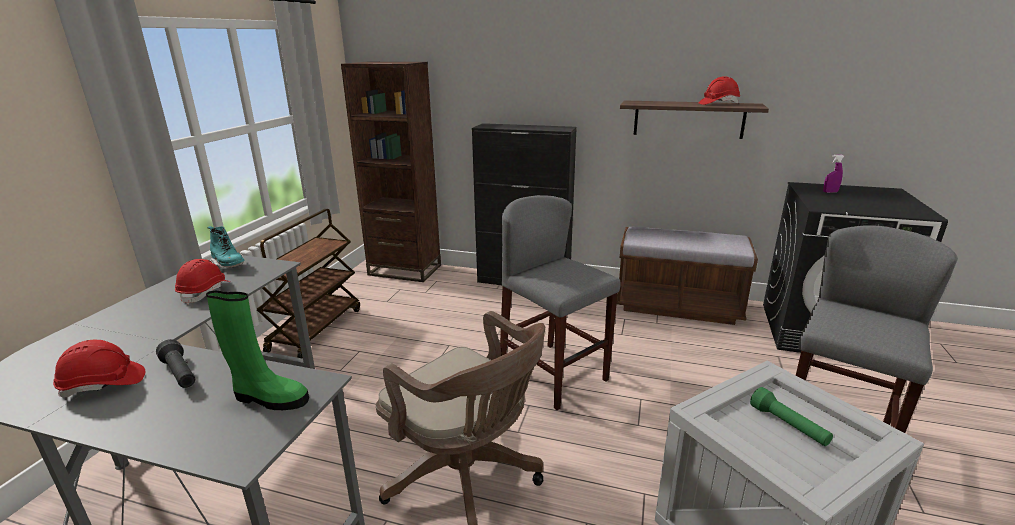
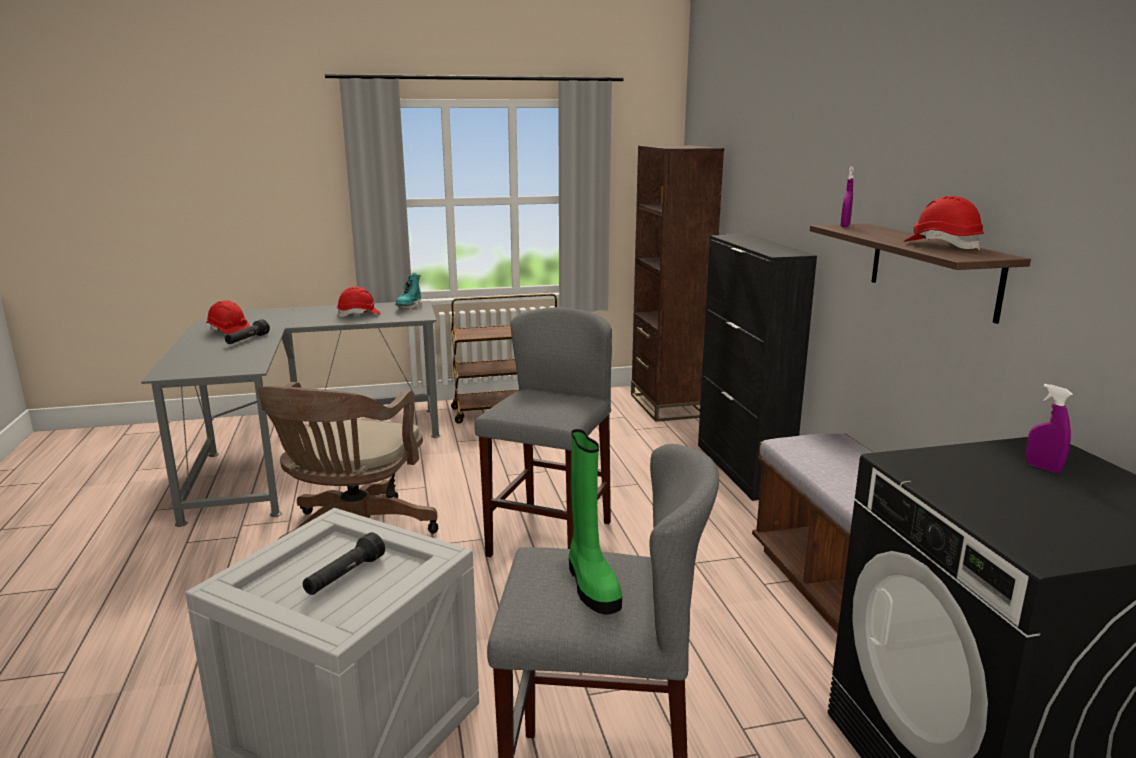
camera: 60 degrees right, 5 degrees down
green boot [206,290,309,410] -> green boot moved to [569,429,622,615]
green flashlight [750,387,833,446] -> black flashlight [303,532,385,595]
none -> purple spray bottle [840,166,854,227]

